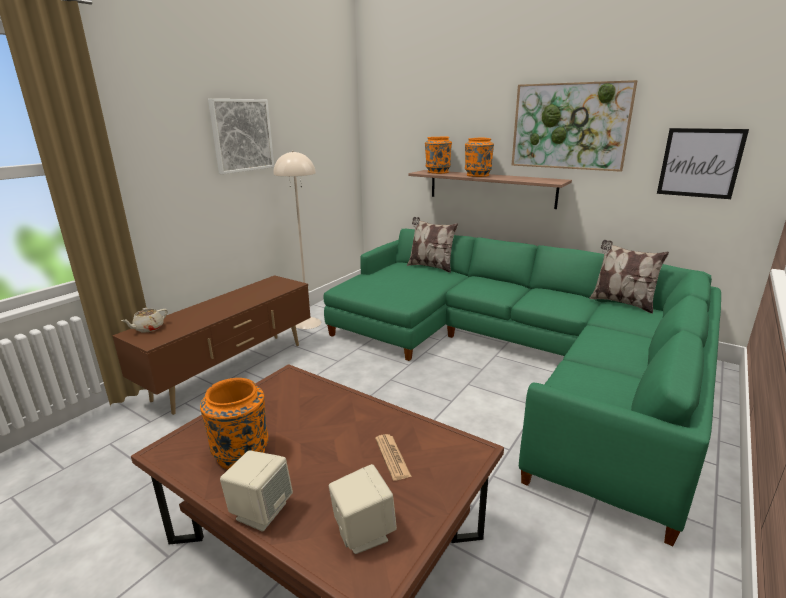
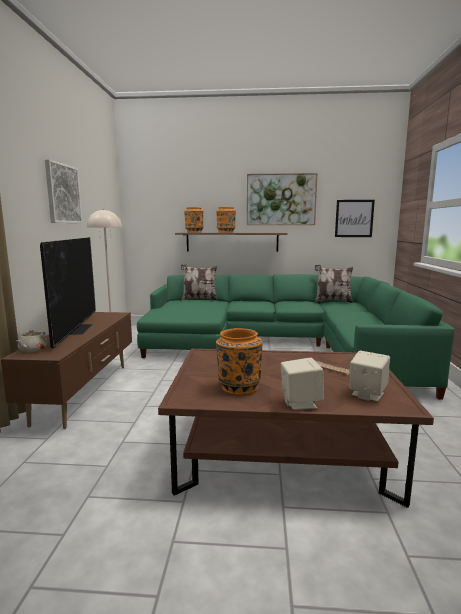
camera: 30 degrees left, 10 degrees down
none -> television [40,237,96,348]

